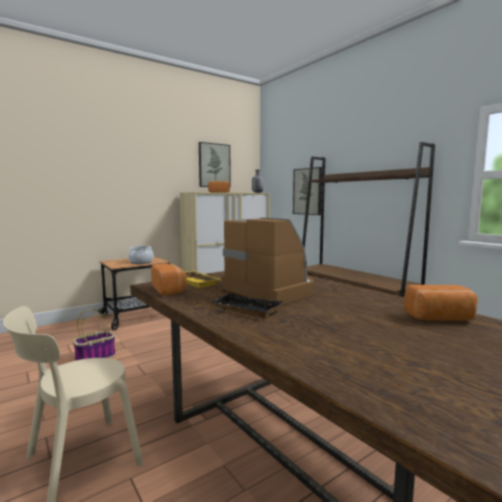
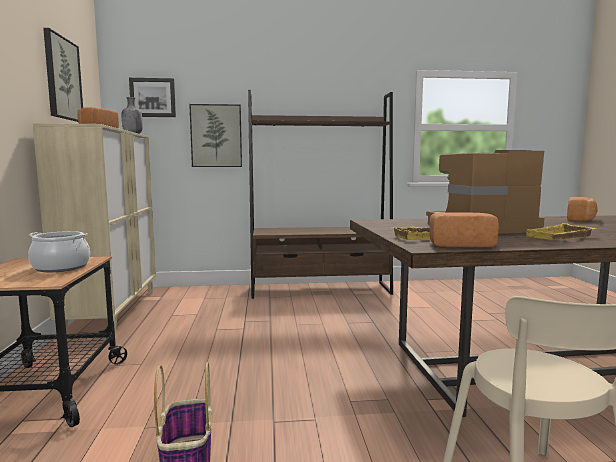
camera: 60 degrees left, 0 degrees up
black tray [212,294,283,318] -> yellow tray [526,223,595,240]
none -> picture [129,78,176,117]

